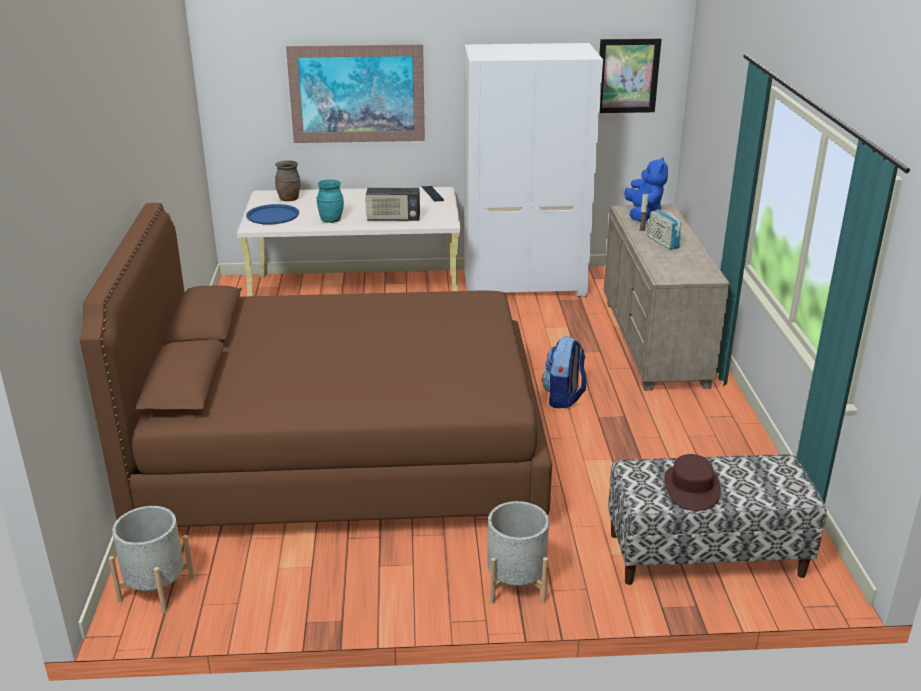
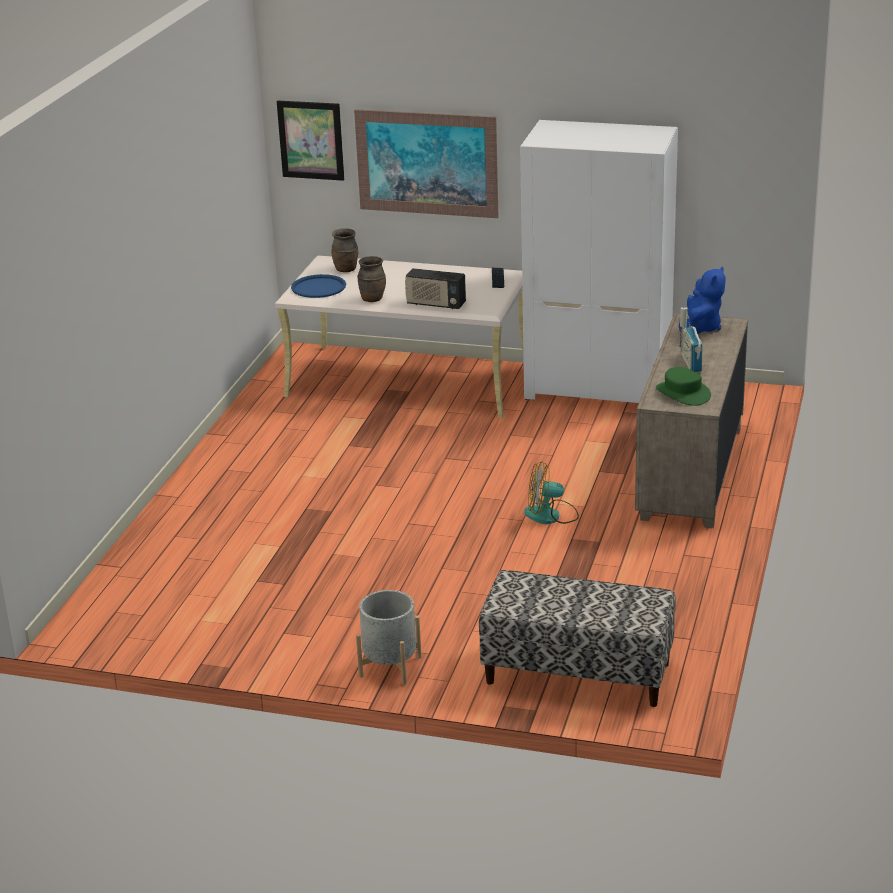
camera: 20 degrees right, 0 degrees up
brown bed [79,203,552,527] -> none
grey planter [109,506,194,613] -> none
turquoise vase [316,179,344,223] -> brown vase [357,256,386,302]
backpack [542,336,586,408] -> fan [524,461,579,524]
picture [599,38,662,113] -> picture moved to [277,100,344,181]
brown hat [664,454,721,511] -> none
none -> green hat [656,367,711,406]

